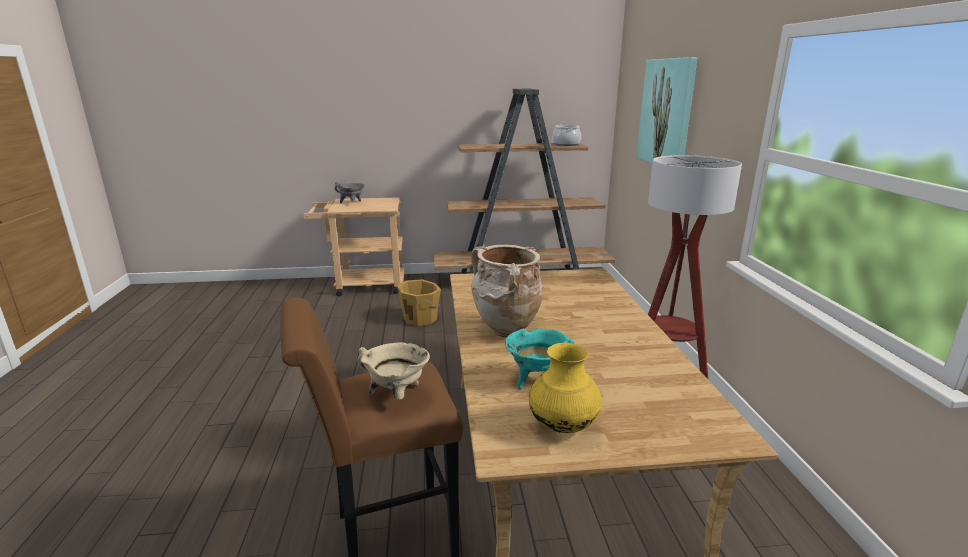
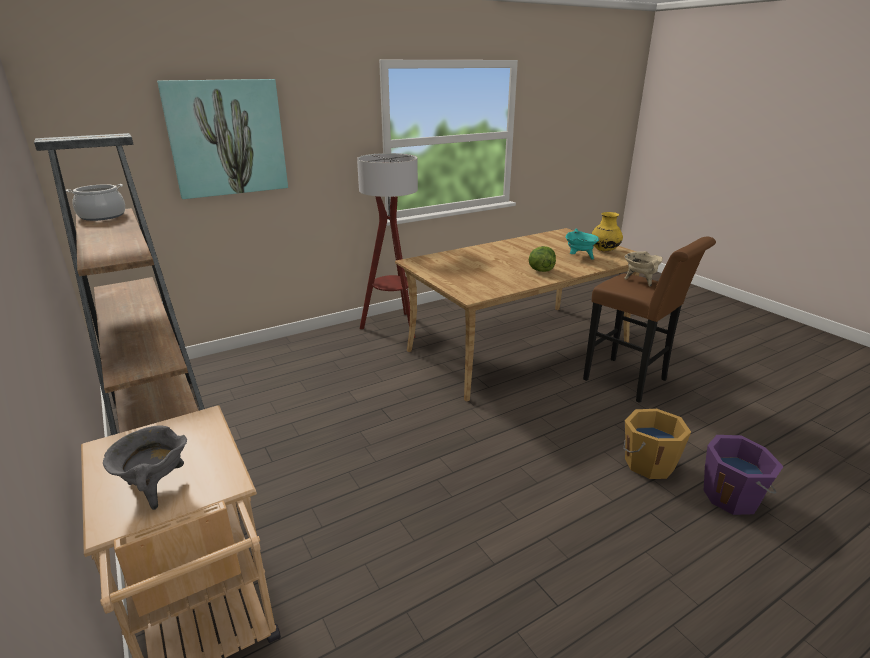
camera: 115 degrees left, 5 degrees up
orange bucket [398,279,441,326] -> orange bucket moved to [623,409,691,479]
beige vase [471,245,544,337] -> lettuce [529,246,556,272]
none -> purple bucket [704,435,784,515]

